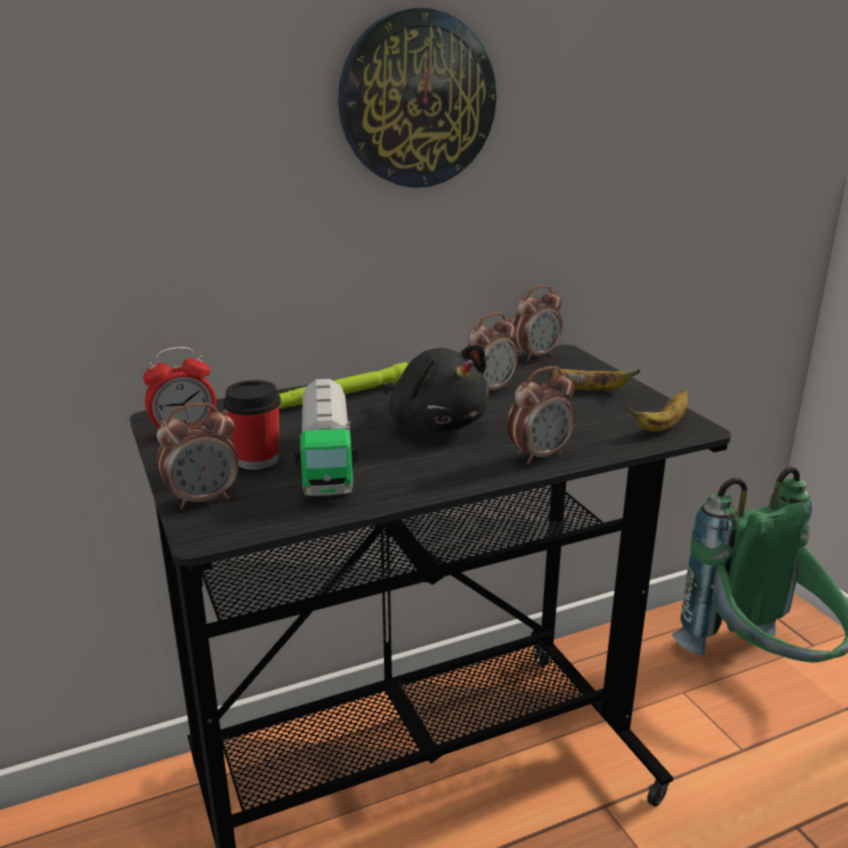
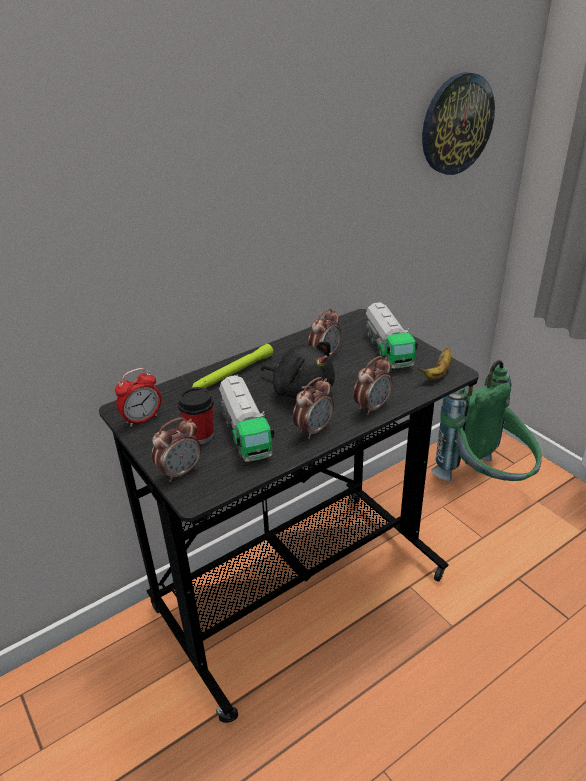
camera: 10 degrees left, 10 degrees up
wall clock [338,8,496,188] -> wall clock moved to [422,72,495,175]
alarm clock [512,285,562,361] -> alarm clock moved to [293,377,334,439]
banana [550,369,641,391] -> toy truck [365,302,418,368]

